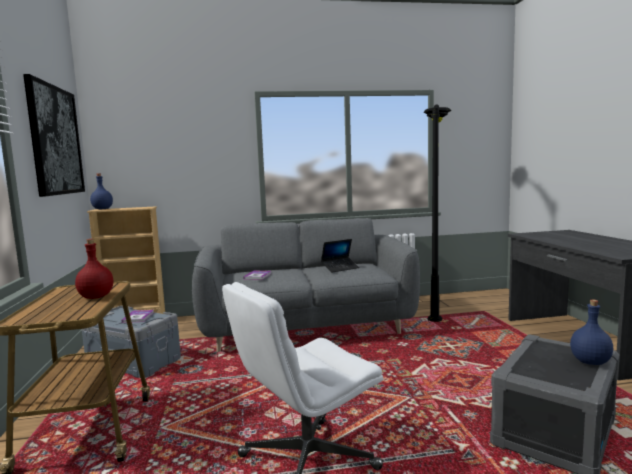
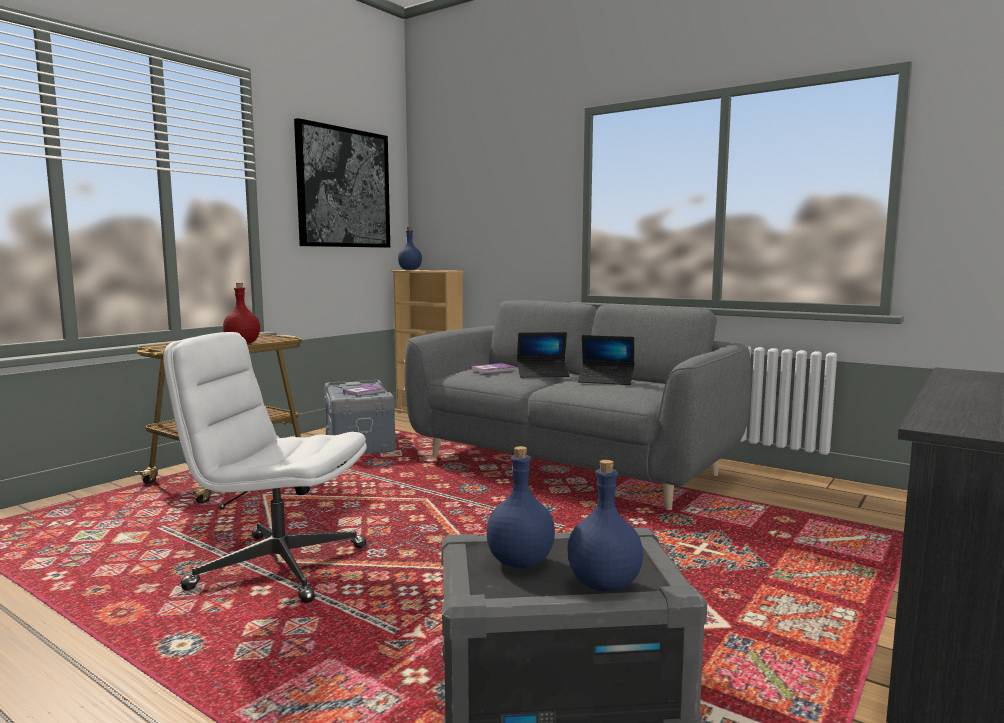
camera: 45 degrees right, 0 degrees up
black floor lamp [423,104,452,322] -> none
none -> blue bottle [486,446,555,568]
none -> laptop [517,332,570,378]

